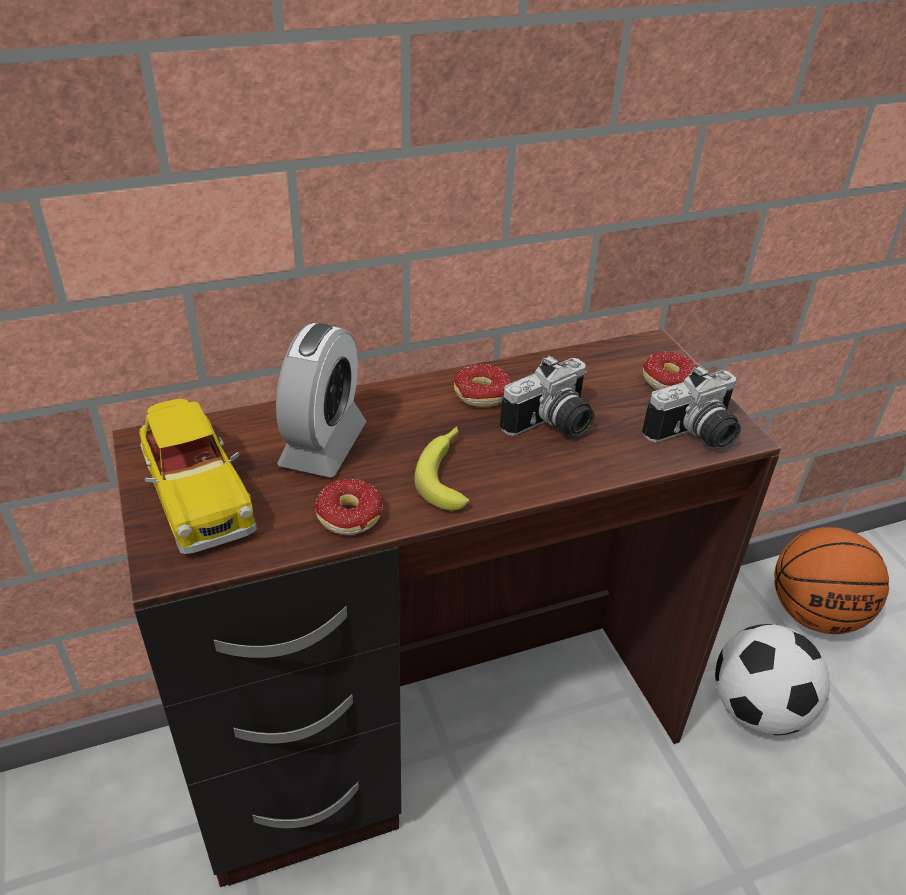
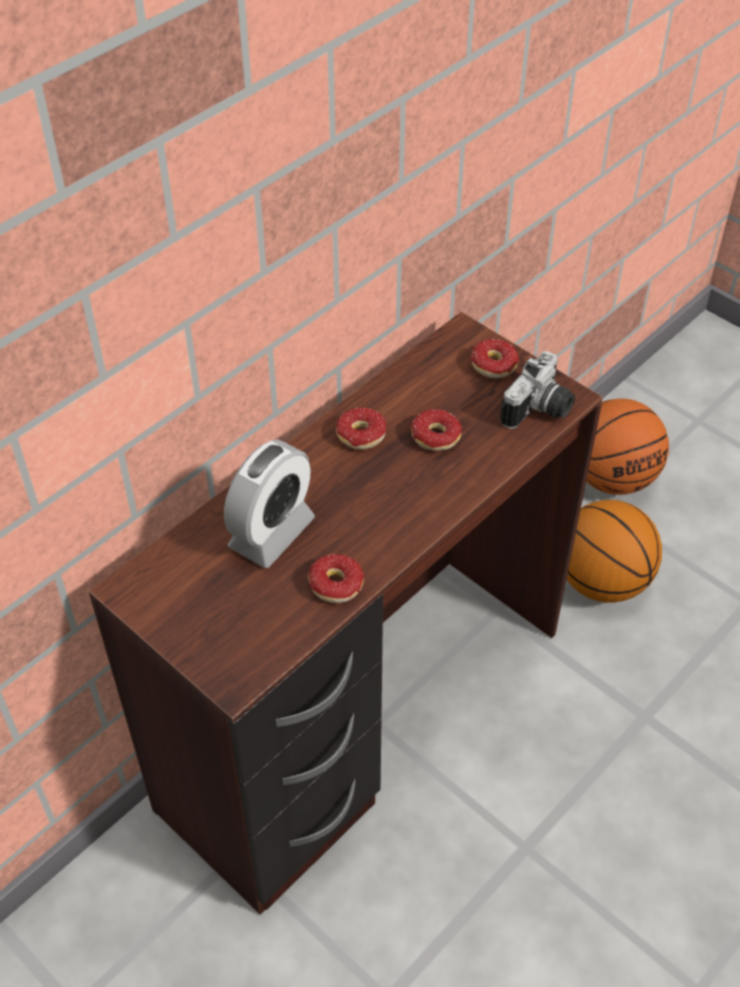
camera: 25 degrees left, 10 degrees up
toy car [139,399,257,554] -> none
alarm clock [276,323,367,477] -> alarm clock turned 45 degrees clockwise [224,440,315,568]
banana [414,427,469,511] -> none
camera [500,355,594,436] -> donut [411,409,462,451]
football [715,624,830,735] -> basketball [567,500,662,603]

